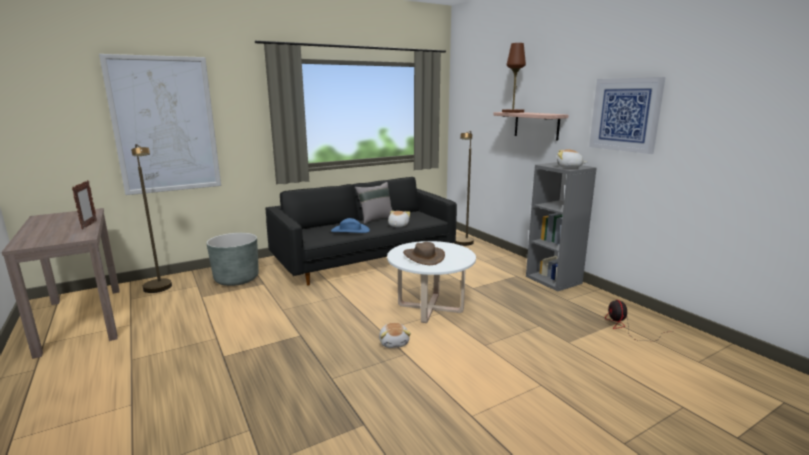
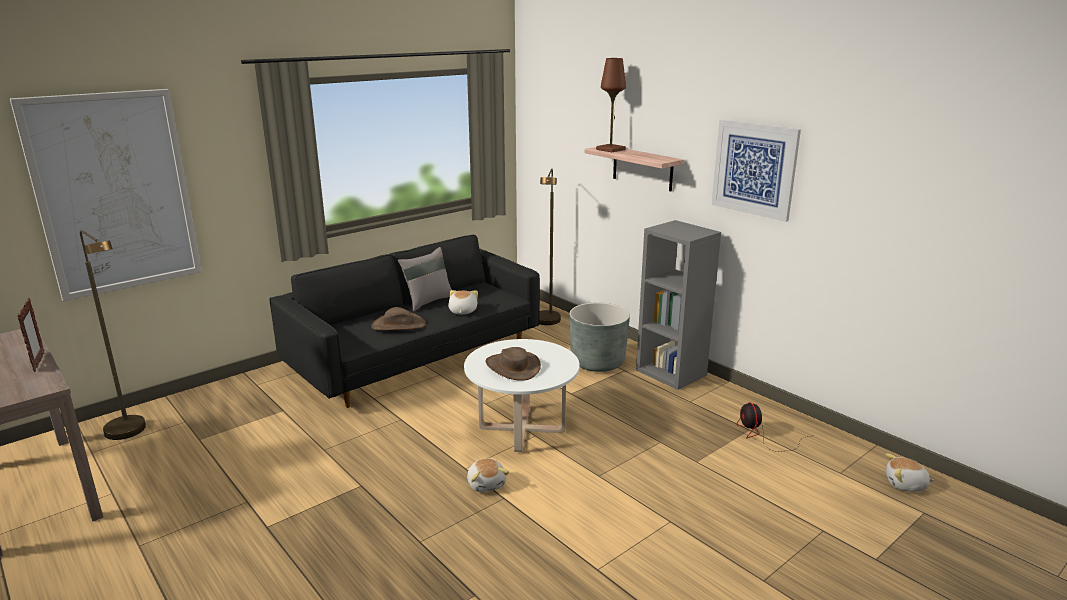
camera: 10 degrees left, 5 degrees up
grey planter [206,233,259,286] -> grey planter moved to [569,303,630,372]
blue hat [331,218,370,233] -> brown hat [371,307,426,330]
plush toy [557,149,587,168] -> plush toy moved to [886,454,934,492]

